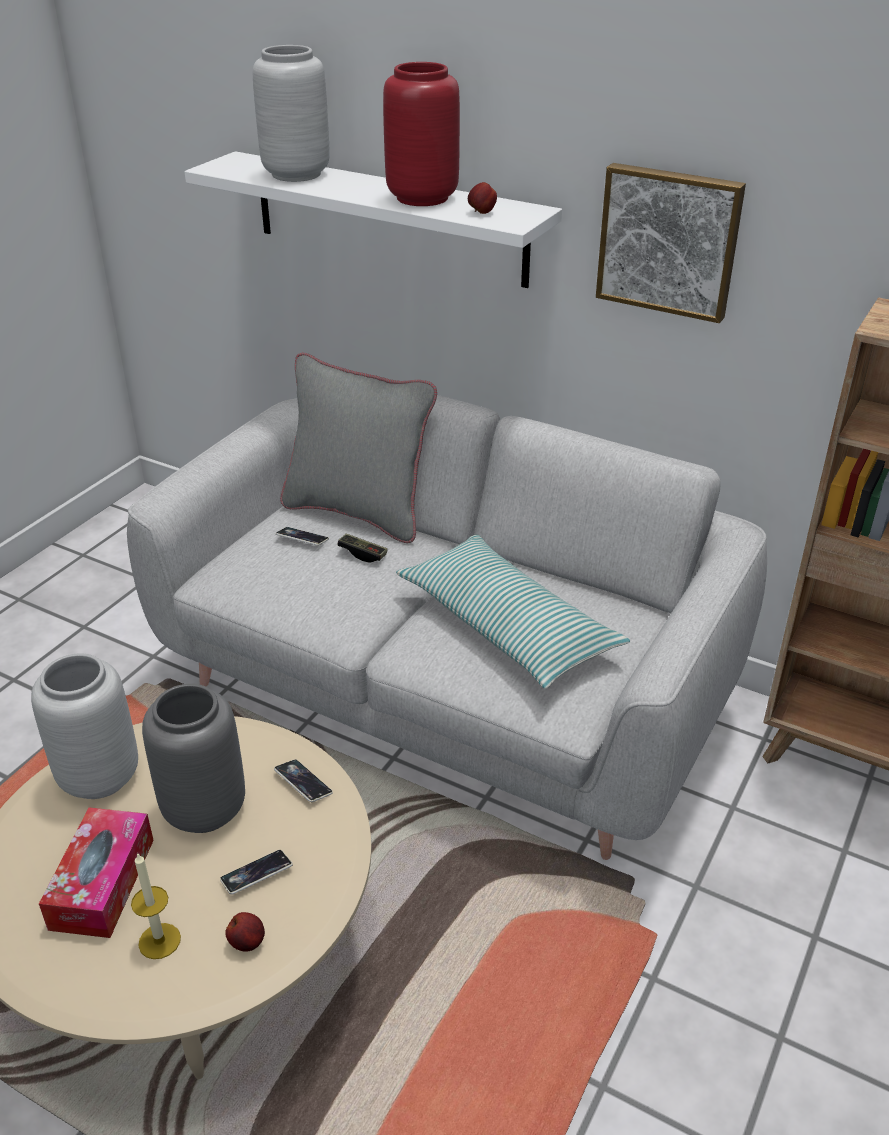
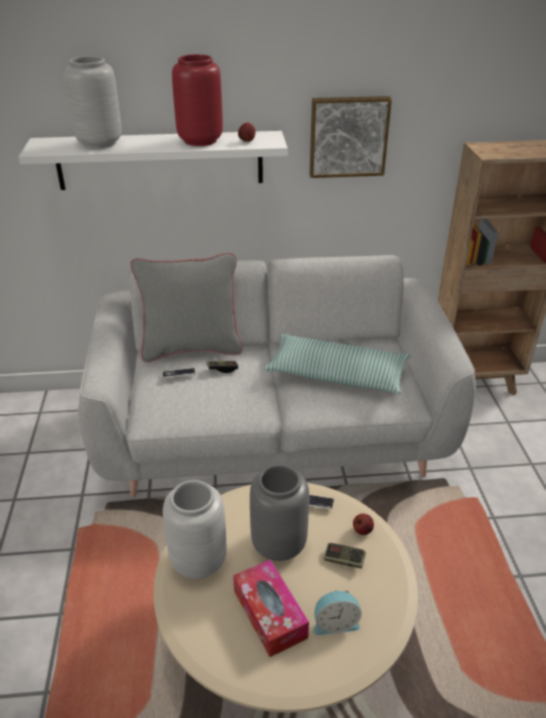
camera: 35 degrees left, 0 degrees up
candle [131,853,181,959] -> alarm clock [314,590,362,635]
phone [220,850,293,895] -> game controller [324,543,366,569]
apple [225,912,265,952] -> apple moved to [353,514,374,535]

